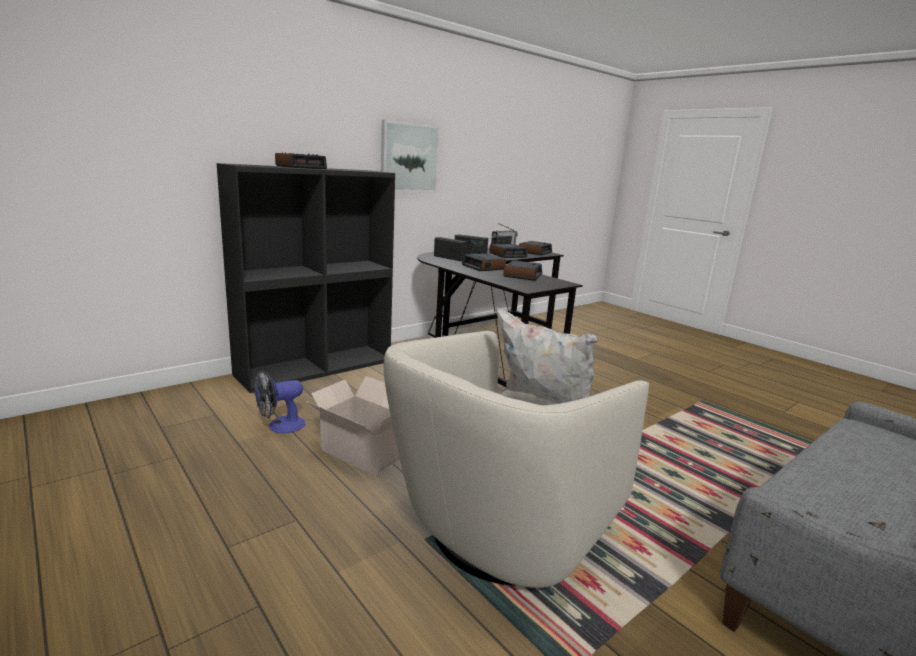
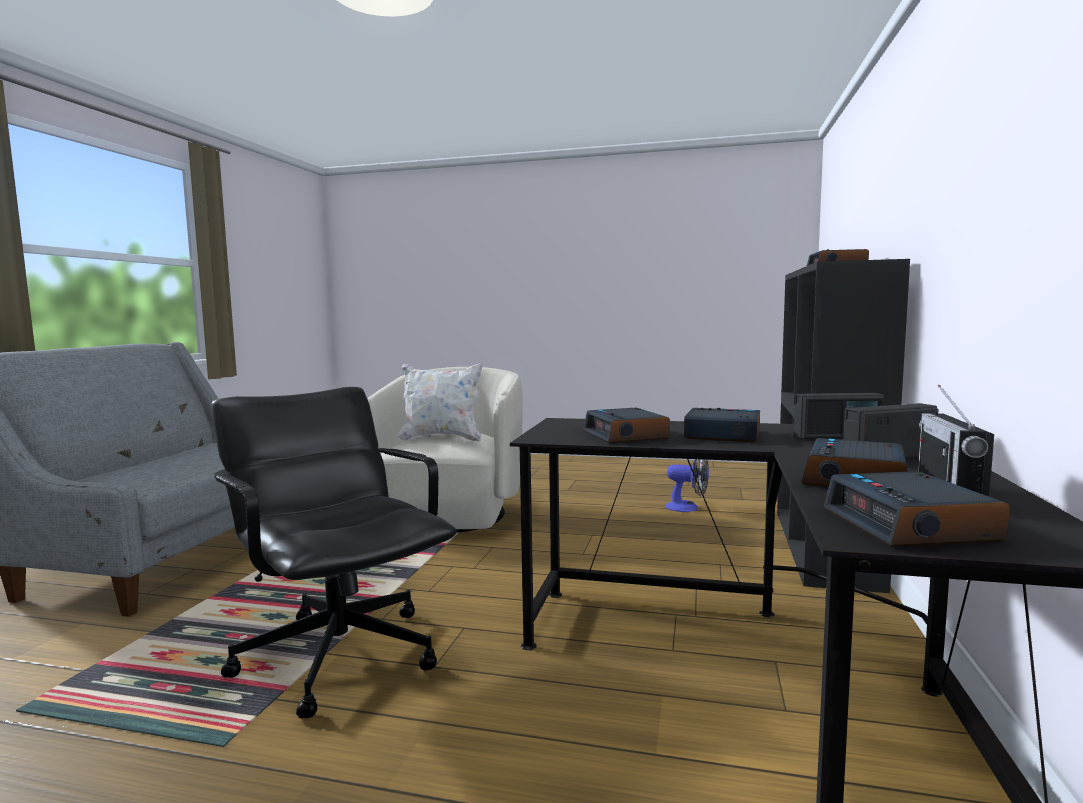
camera: 145 degrees right, 10 degrees down
fan [255,370,306,433] -> fan turned 90 degrees clockwise [665,459,709,512]
cardboard box [307,376,400,476] -> none
picture [381,120,440,193] -> none
none -> black office chair [211,387,457,719]

